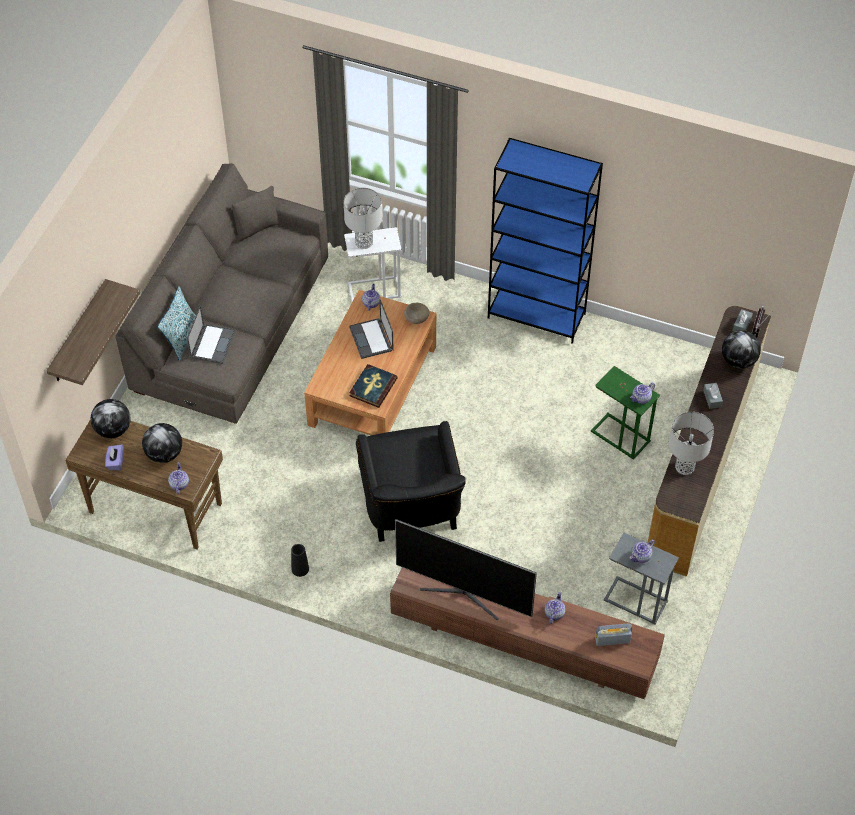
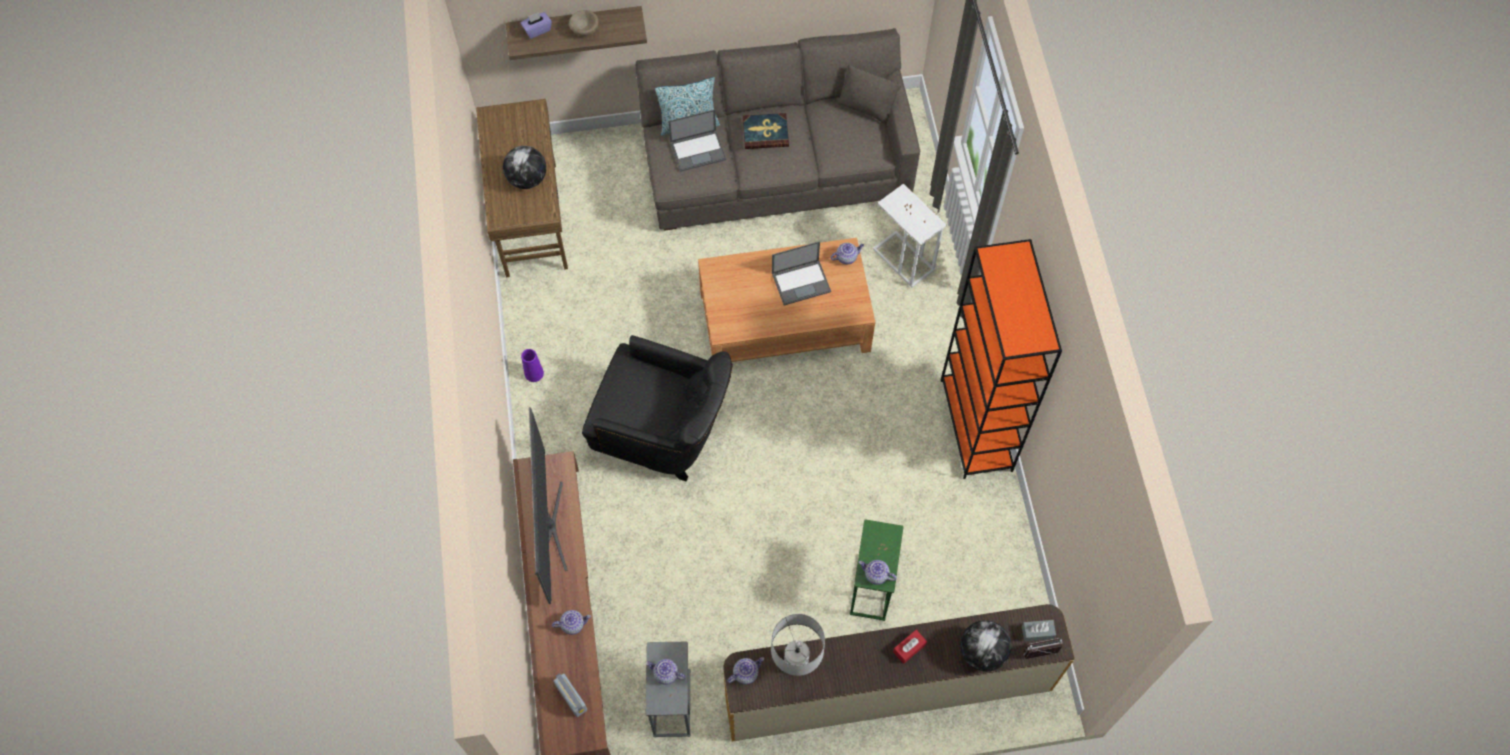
camera: 60 degrees right, 10 degrees up
globe [91,399,131,438] -> none
purple tissue box [105,444,124,470] -> purple tissue box moved to [521,12,552,39]
teapot [168,462,189,494] -> teapot moved to [727,657,764,684]
black vase [291,544,309,577] -> purple vase [521,349,544,382]
white table lamp [344,188,382,249] -> none
laptop [349,299,394,359] -> laptop turned 150 degrees counterclockwise [772,241,831,305]
book [349,364,398,408] -> book moved to [743,113,789,149]
black armchair [356,421,466,542] -> black armchair turned 120 degrees counterclockwise [582,335,732,481]
beige bowl [404,303,429,324] -> beige bowl moved to [569,10,599,36]
blue bookcase [488,138,603,344] -> orange bookcase [940,239,1062,479]
grey tissue box [703,383,723,409] -> red tissue box [893,630,927,664]

